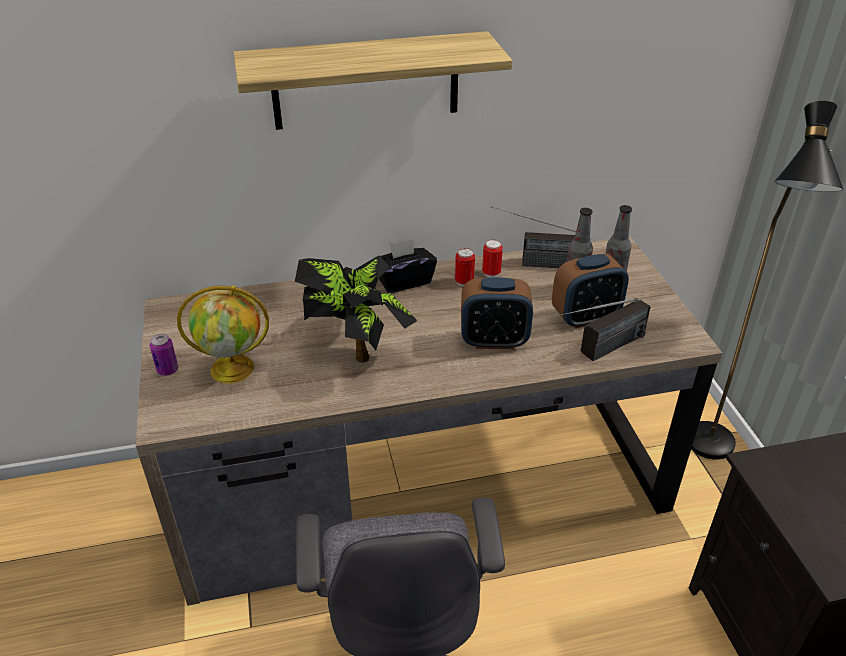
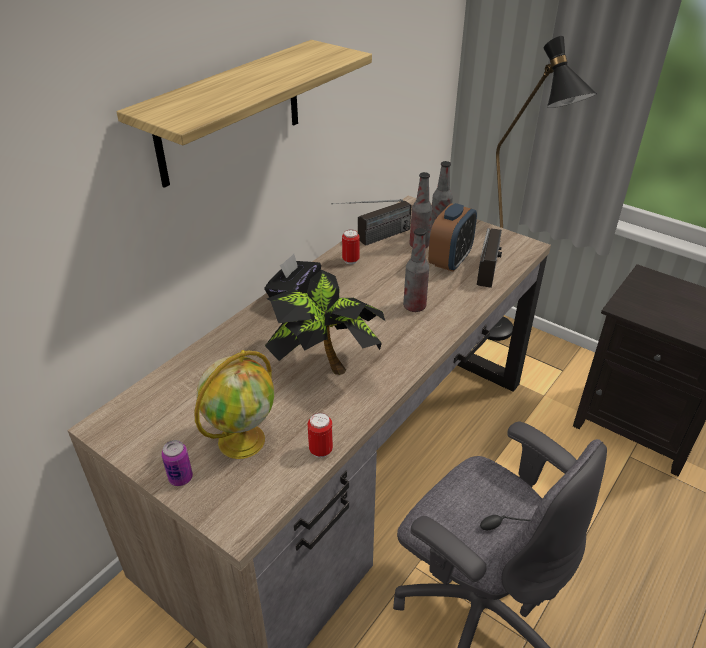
camera: 40 degrees left, 0 degrees up
can [455,248,475,286] -> can moved to [308,413,333,458]
alarm clock [461,277,533,349] -> bottle [403,228,429,312]

